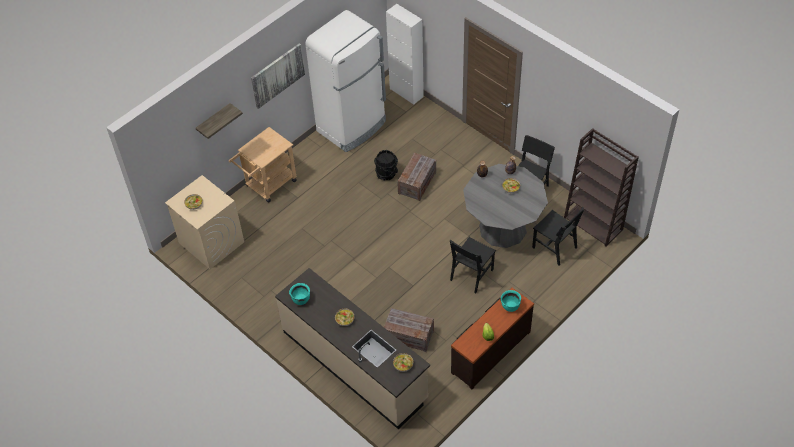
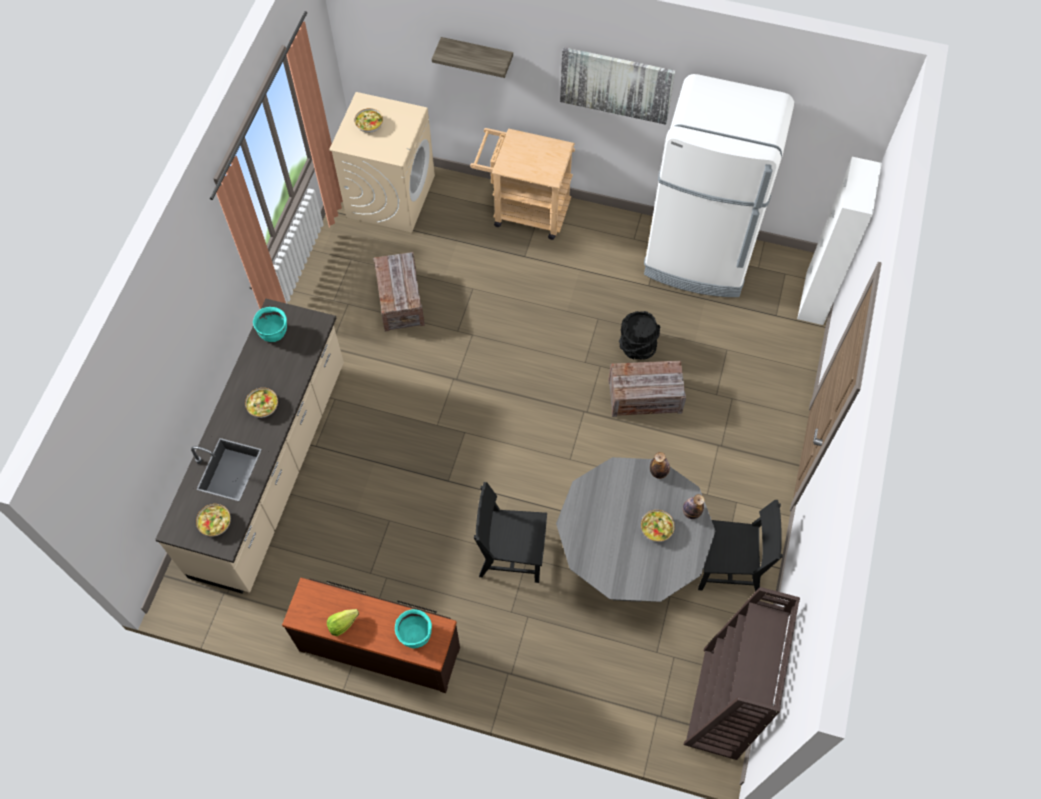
camera: 60 degrees right, 10 degrees up
crate [384,308,434,352] -> crate moved to [373,252,425,332]
black chair [532,207,584,265] -> none

